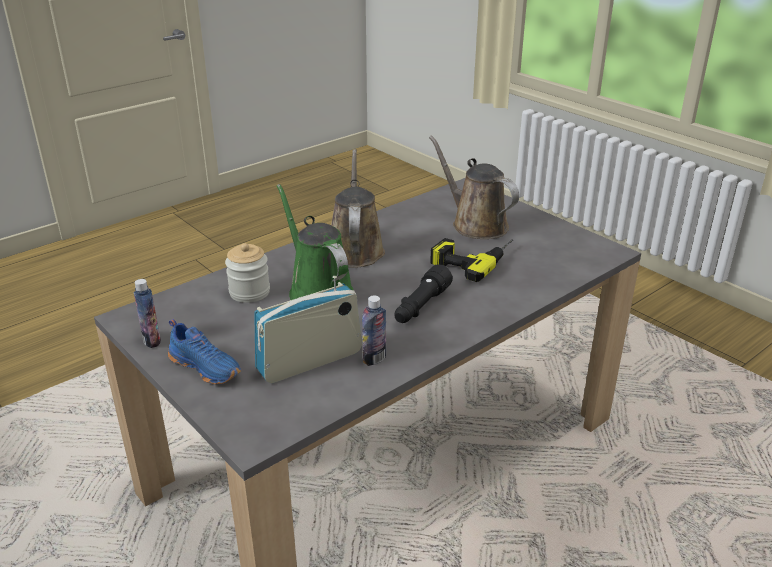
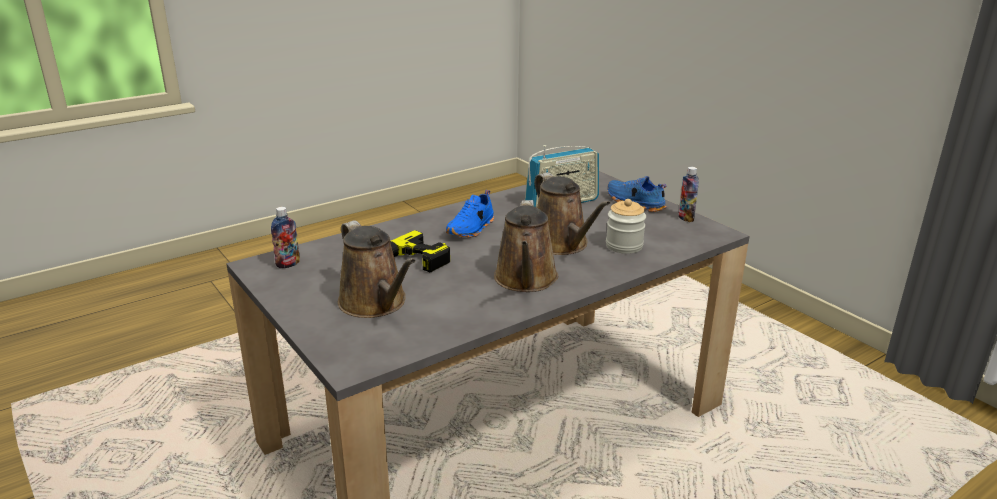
camera: 175 degrees left, 5 degrees down
green watering can [277,184,353,300] -> brown watering can [535,172,611,255]
bottle [362,296,386,366] -> bottle moved to [271,207,300,269]
black flashlight [394,264,453,323] -> blue shoe [446,190,494,238]

